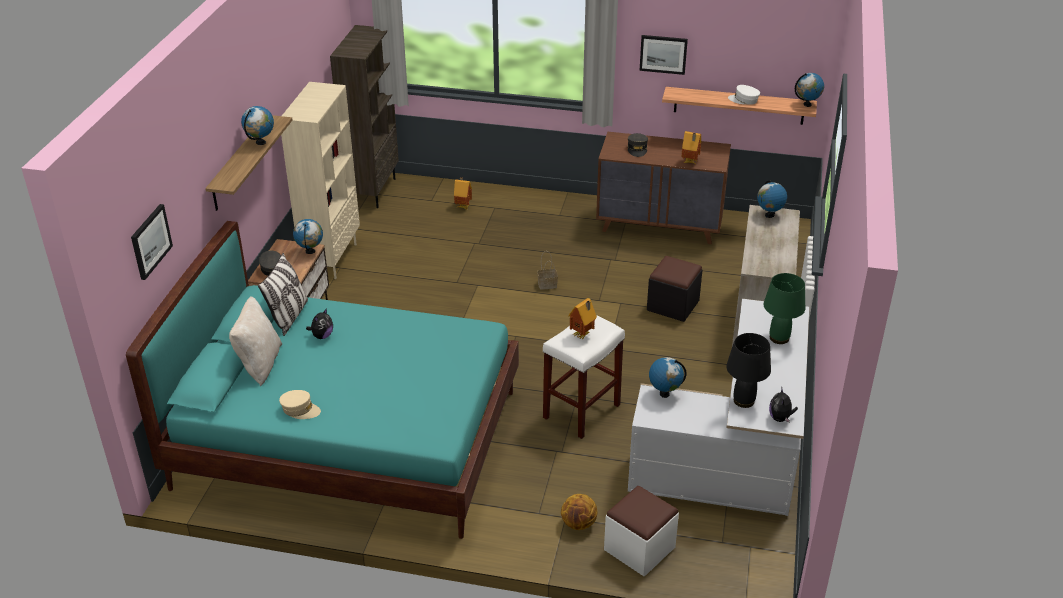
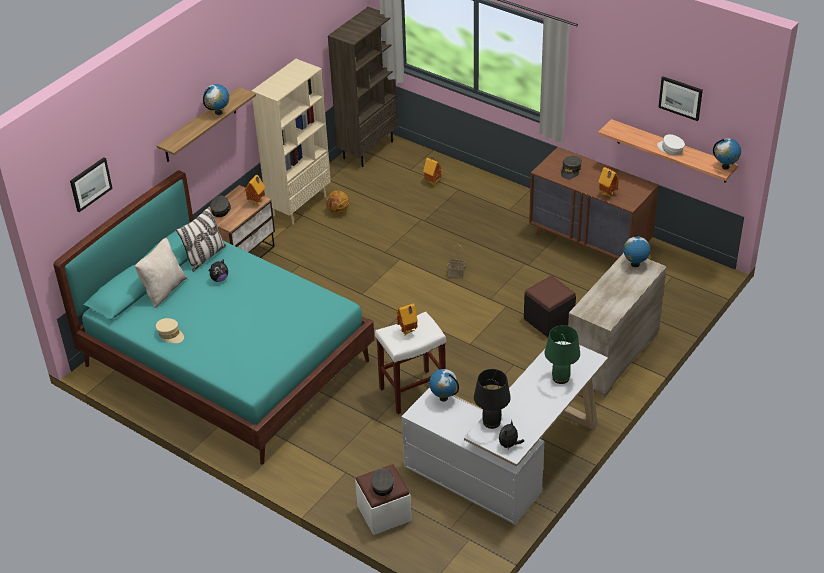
camera: 25 degrees right, 5 degrees up
globe [293,219,323,254] -> toy house [245,175,265,205]
basketball [561,494,597,530] -> basketball moved to [326,191,349,214]
picture [639,35,688,75] -> picture moved to [658,76,703,121]
none -> grey cap [371,468,394,496]

